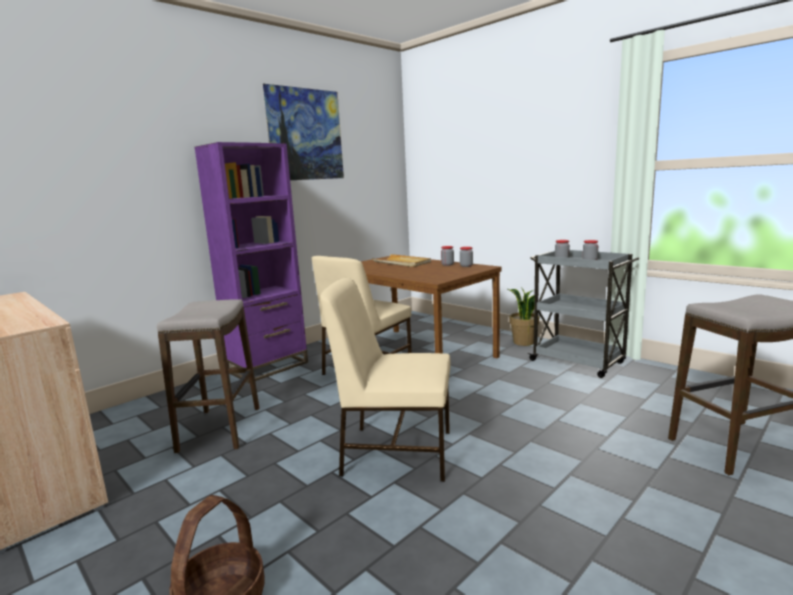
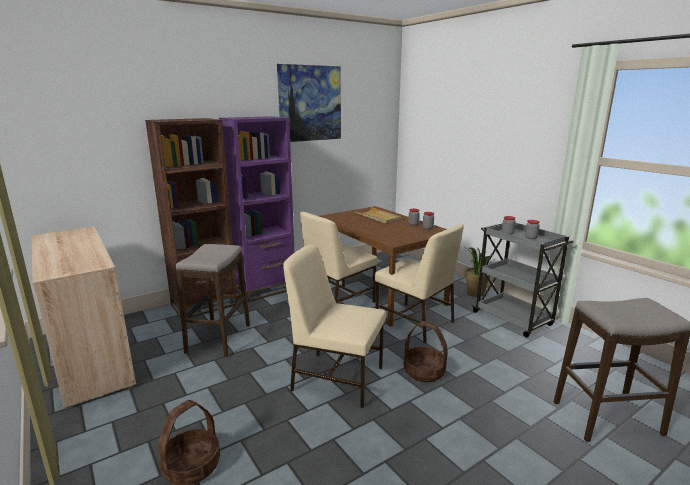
camera: 10 degrees right, 5 degrees up
none -> brown bookcase [145,118,238,319]
none -> beige chair [375,224,464,343]
none -> basket [404,321,448,382]

